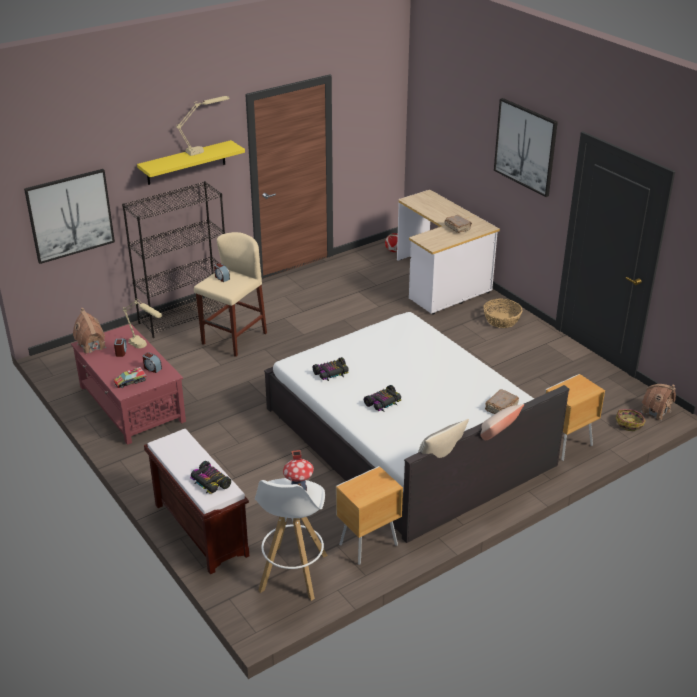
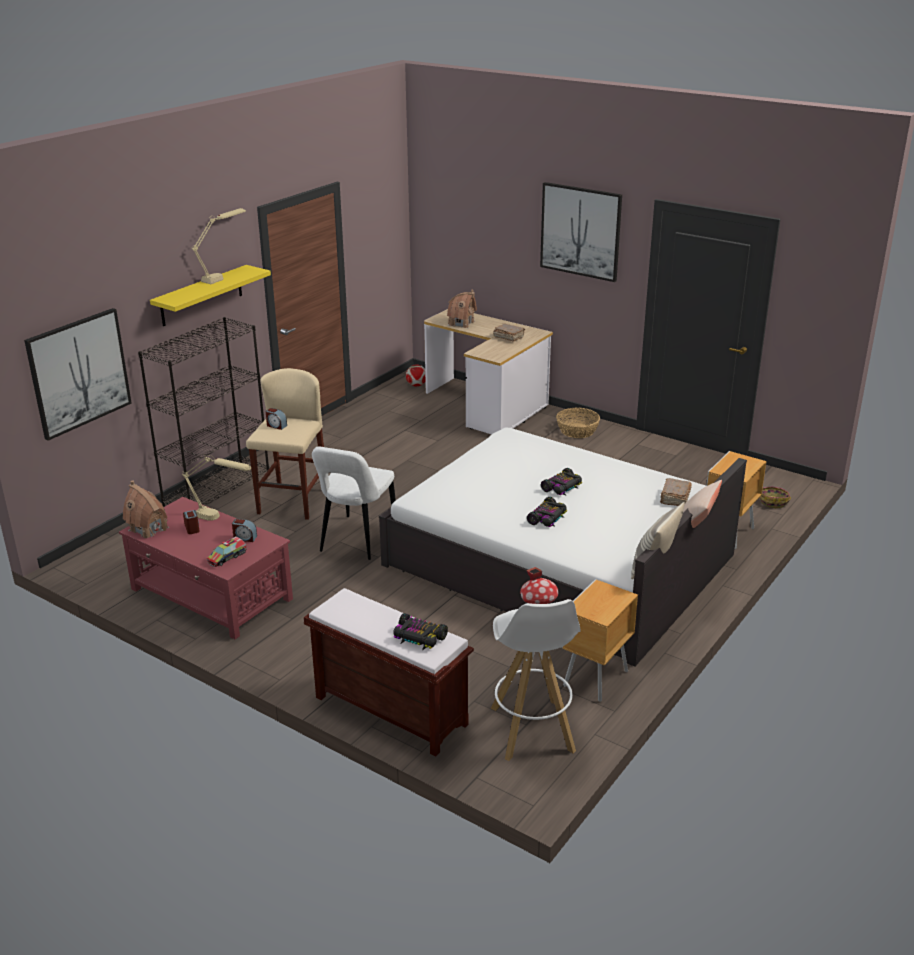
camera: 20 degrees left, 5 degrees down
toy car [313,357,349,381] -> toy car moved to [541,468,582,496]
toy house [641,384,676,421] -> toy house moved to [447,290,477,328]
none -> white chair [312,447,396,560]

